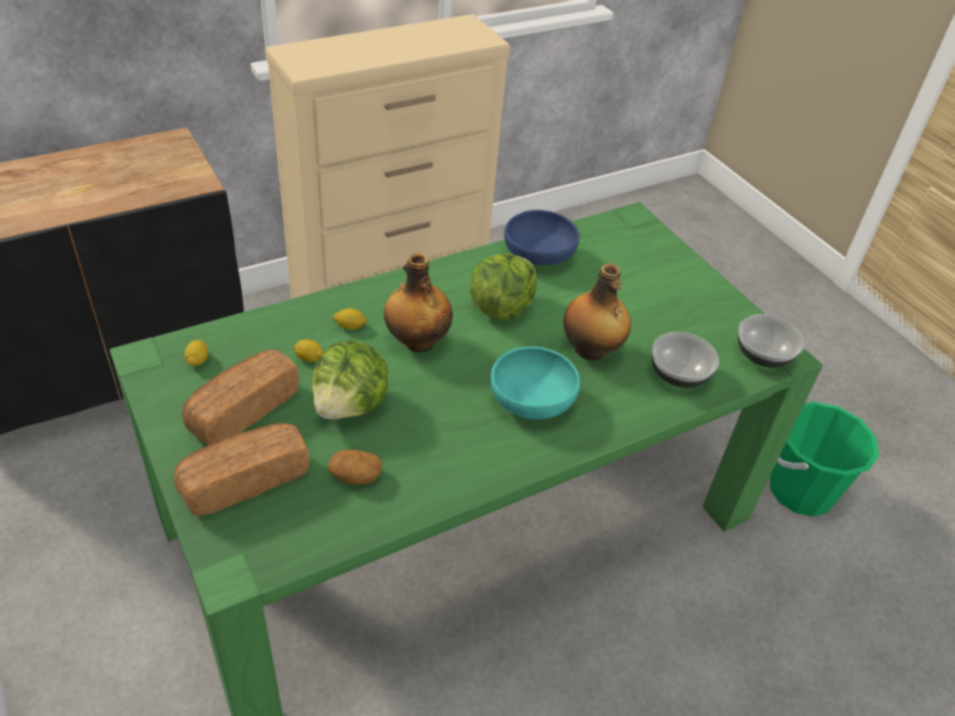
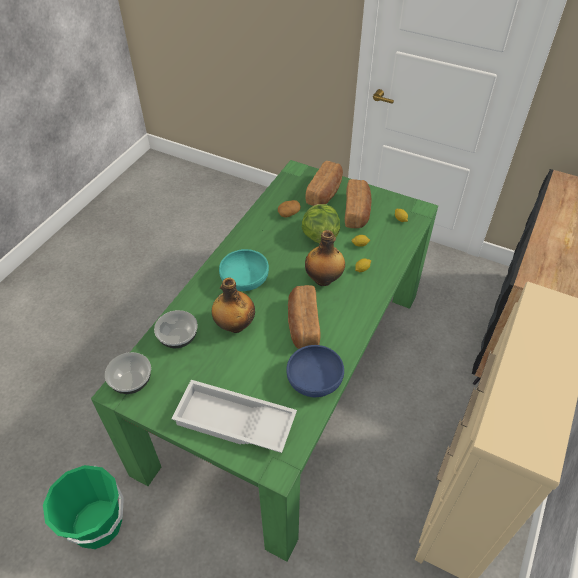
camera: 150 degrees right, 5 degrees up
lettuce [470,254,537,320] -> bread [288,285,320,349]
none -> white tray [171,380,297,453]

